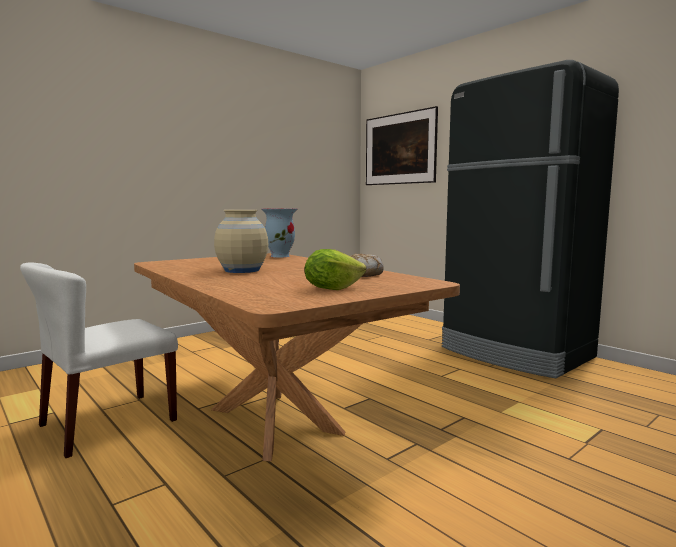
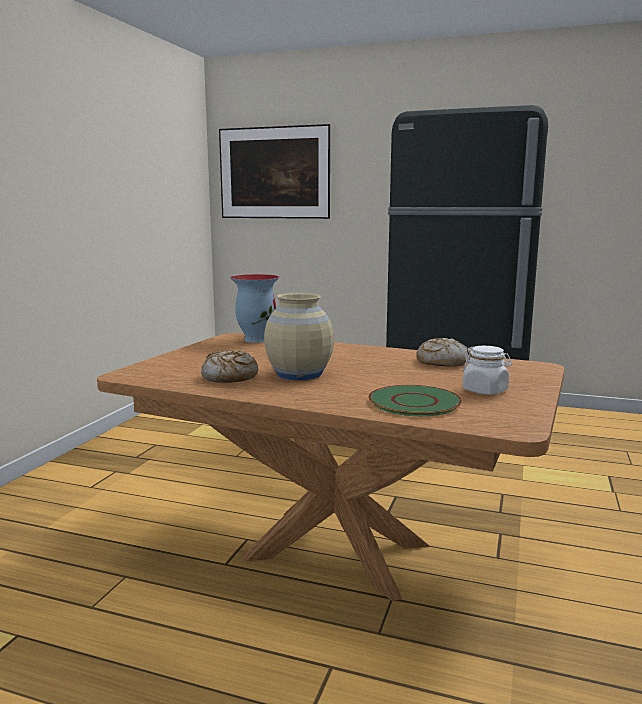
camera: 30 degrees left, 5 degrees up
white chair [20,263,178,458] -> none
lettuce [305,249,366,290] -> white jar [462,346,512,395]
none -> bread [201,350,258,383]
none -> green plate [368,385,462,416]

